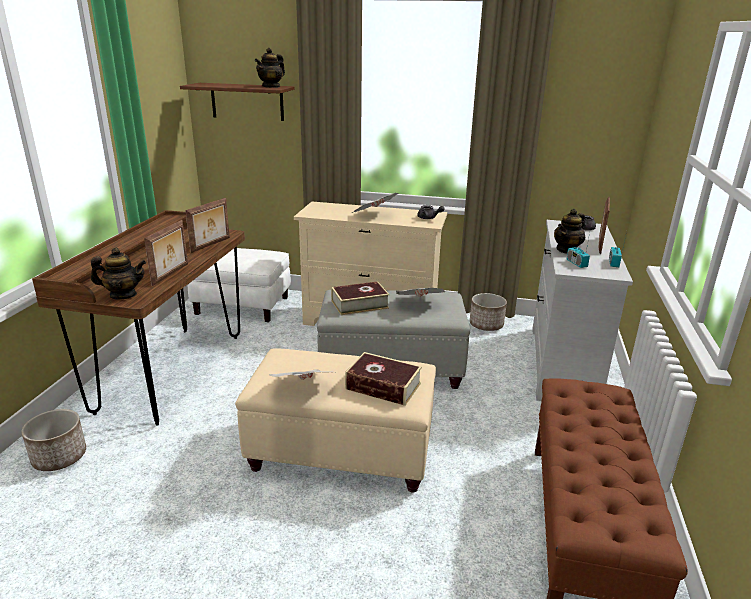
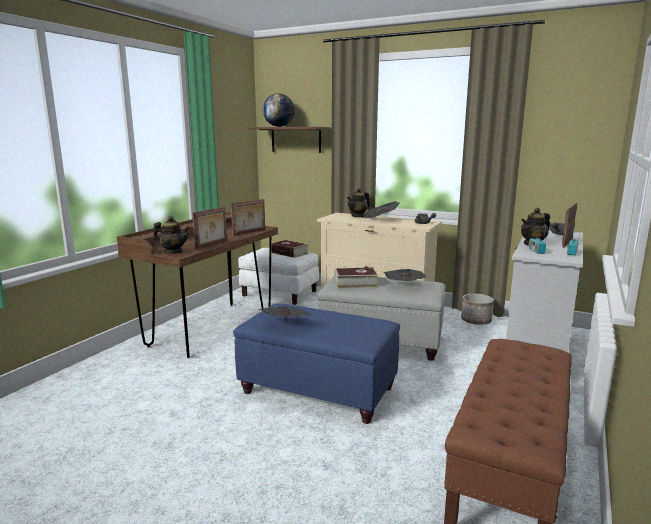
camera: 15 degrees right, 10 degrees down
planter [21,409,86,471] -> none
beige ottoman [235,349,436,493] -> blue ottoman [233,303,400,424]
teapot [255,48,285,88] -> teapot moved to [347,188,370,217]
book [345,352,422,406] -> book moved to [271,240,309,258]
none -> globe [263,93,295,127]

